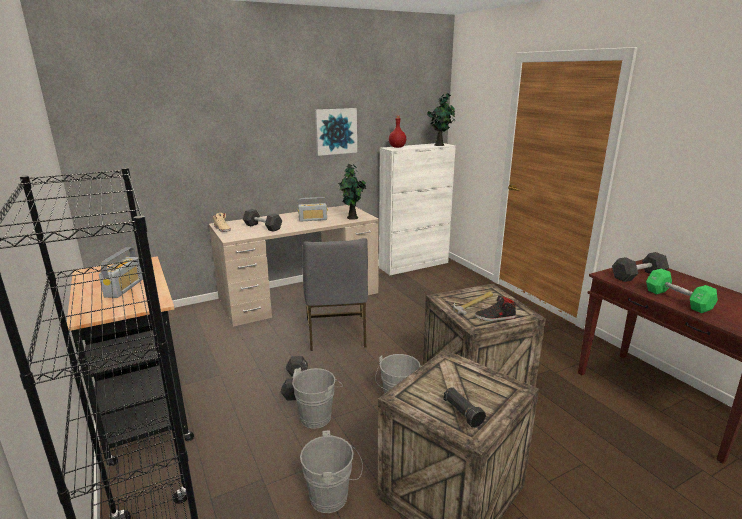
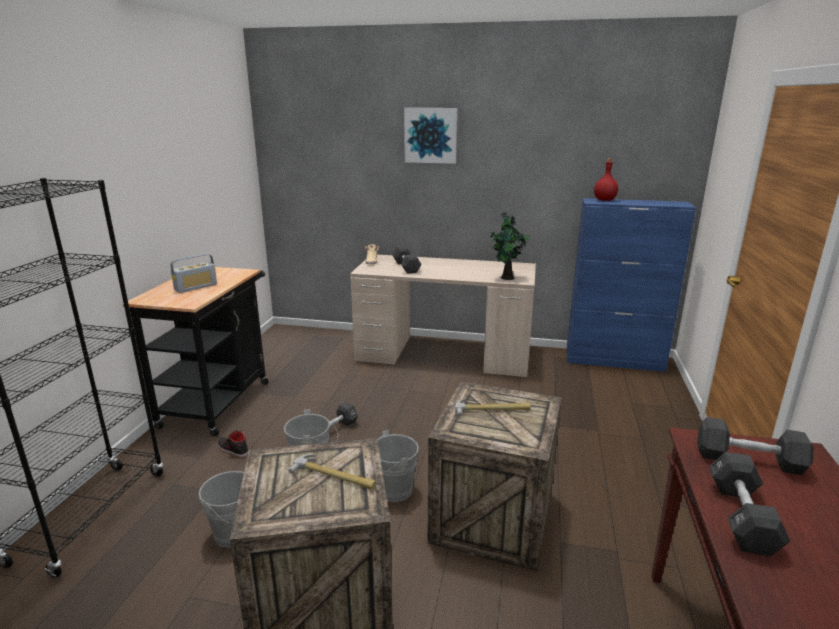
camera: 40 degrees right, 0 degrees up
radio [298,197,328,222] -> none
grey chair [303,238,368,351] -> none
picture [315,108,357,156] -> picture moved to [404,108,457,164]
white cabinet [379,143,456,275] -> blue cabinet [566,198,696,372]
potted plant [427,93,455,146] -> none
black flashlight [444,387,486,428] -> none
black shoe [475,295,516,321] -> black shoe moved to [217,430,248,457]
green dumbbell [646,269,718,313] -> black dumbbell [709,452,790,556]
none -> hammer [289,454,376,490]

